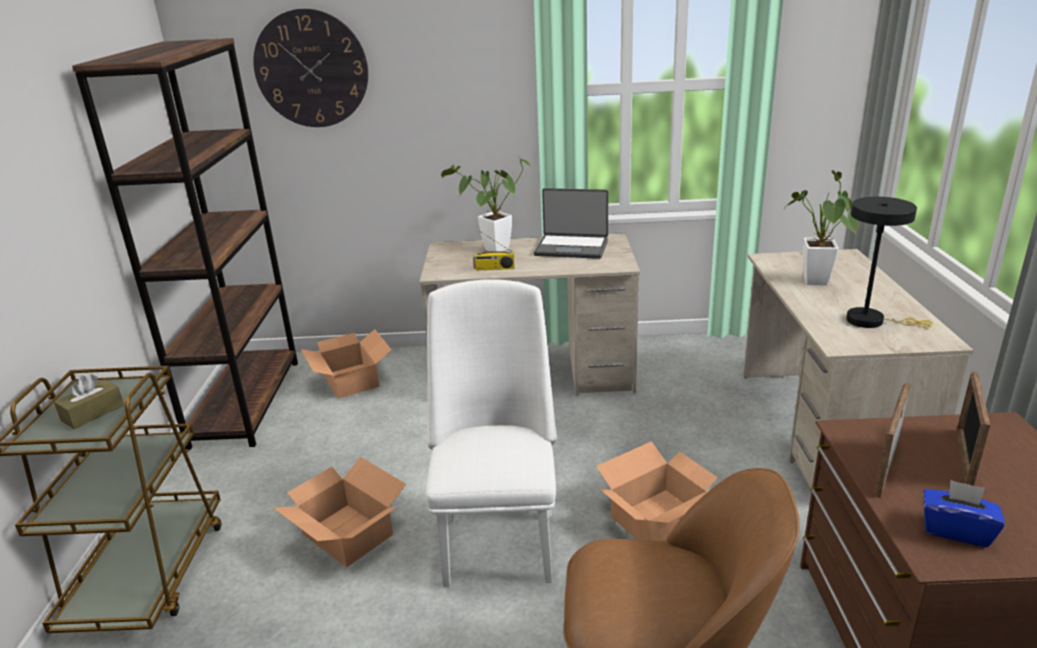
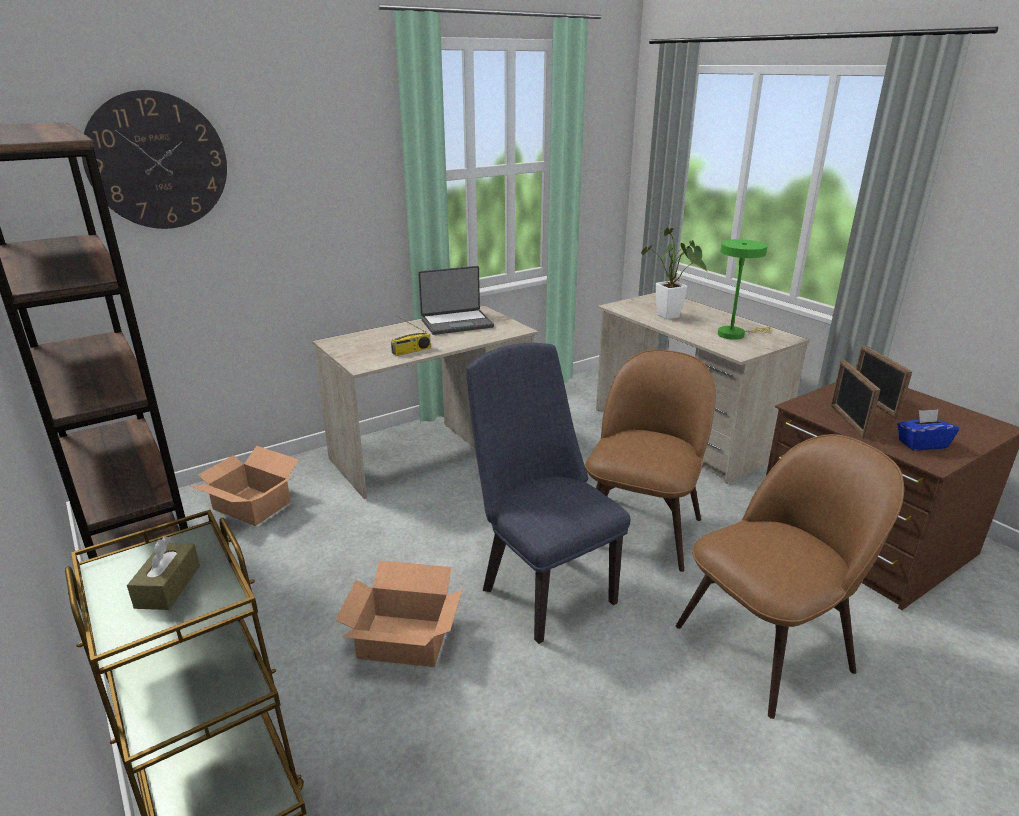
camera: 35 degrees left, 0 degrees up
white chair [425,279,557,587] -> blue chair [466,343,630,644]
potted plant [441,156,531,252] -> none
cardboard box [596,441,718,541] -> brown chair [585,350,716,572]
black table lamp [846,197,933,328] -> green table lamp [718,239,773,340]

